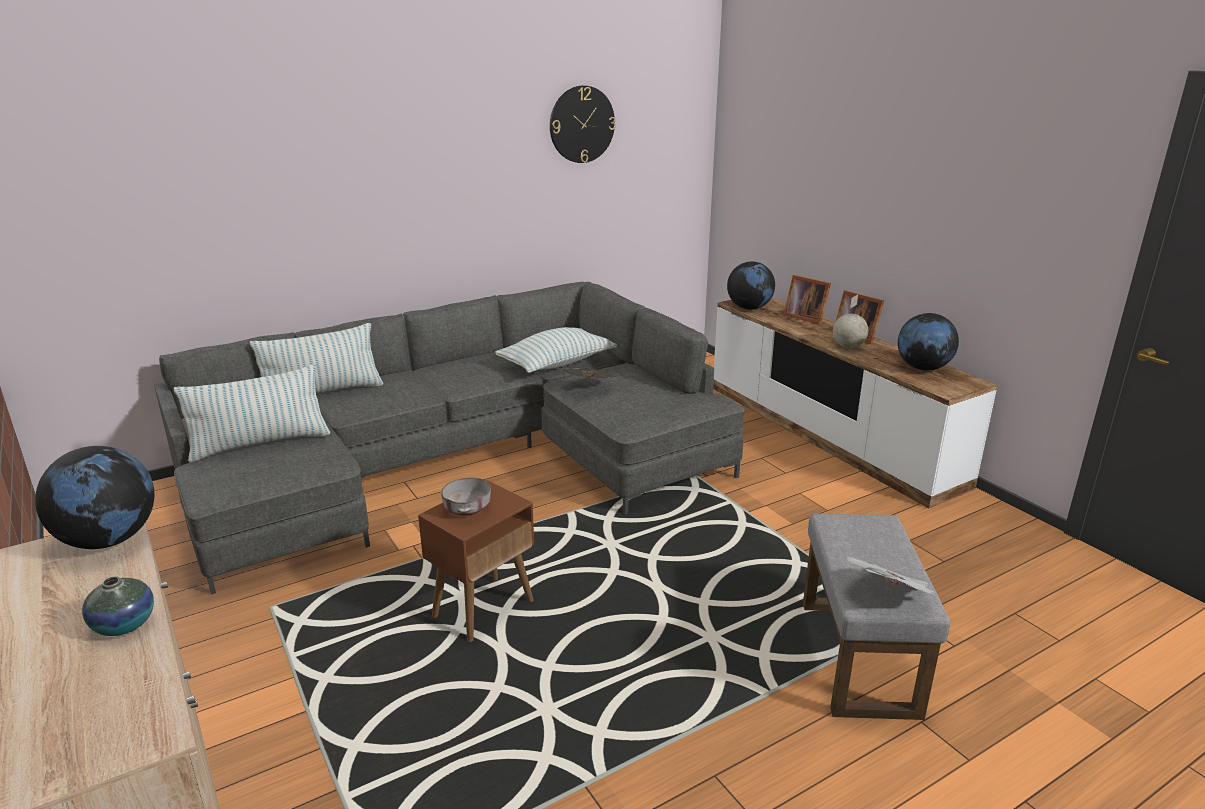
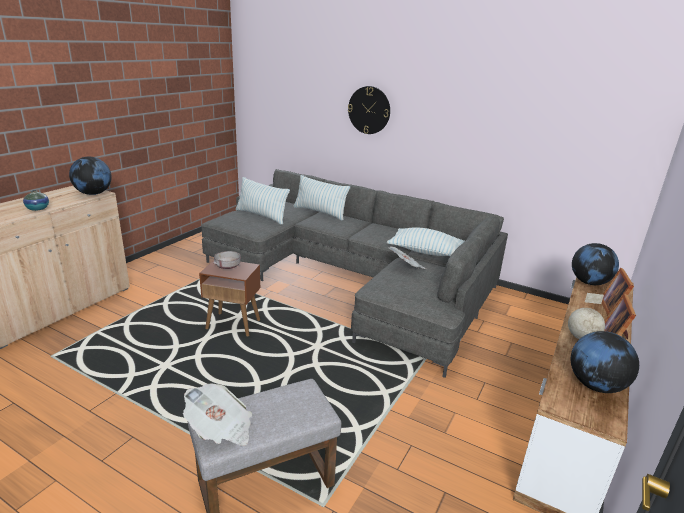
camera: 60 degrees right, 0 degrees up
wall clock [550,86,616,163] -> wall clock moved to [348,86,390,134]

